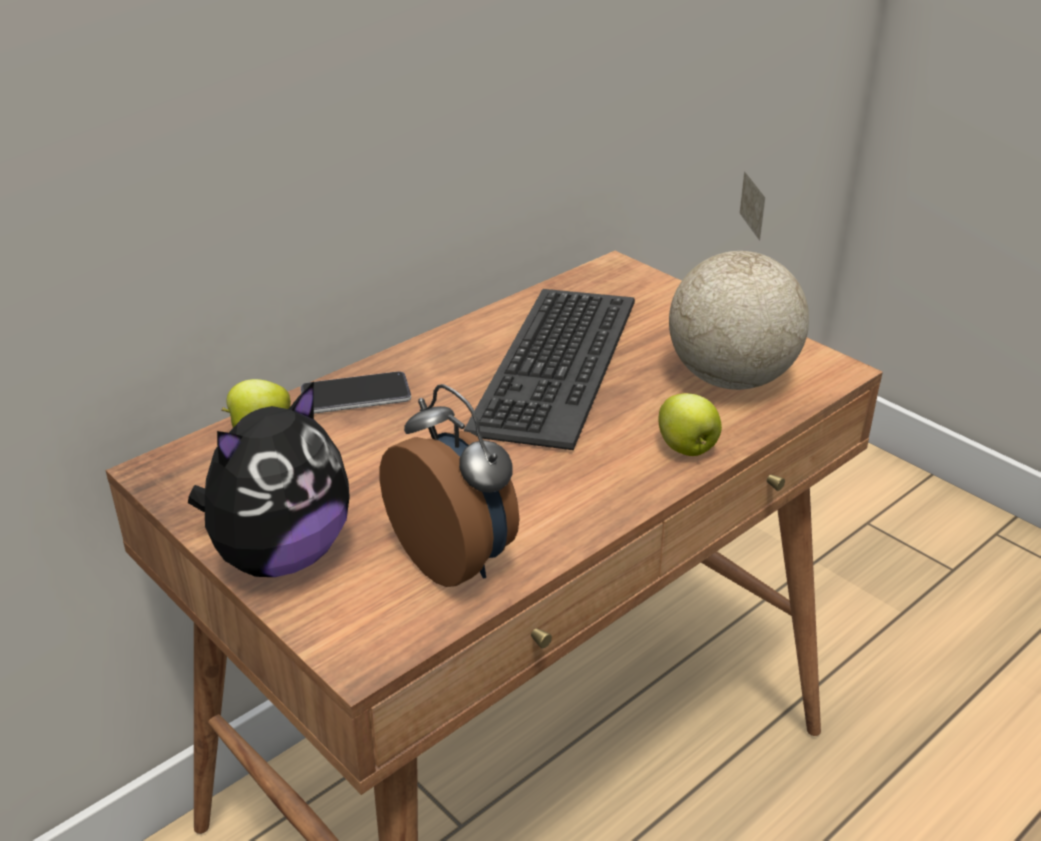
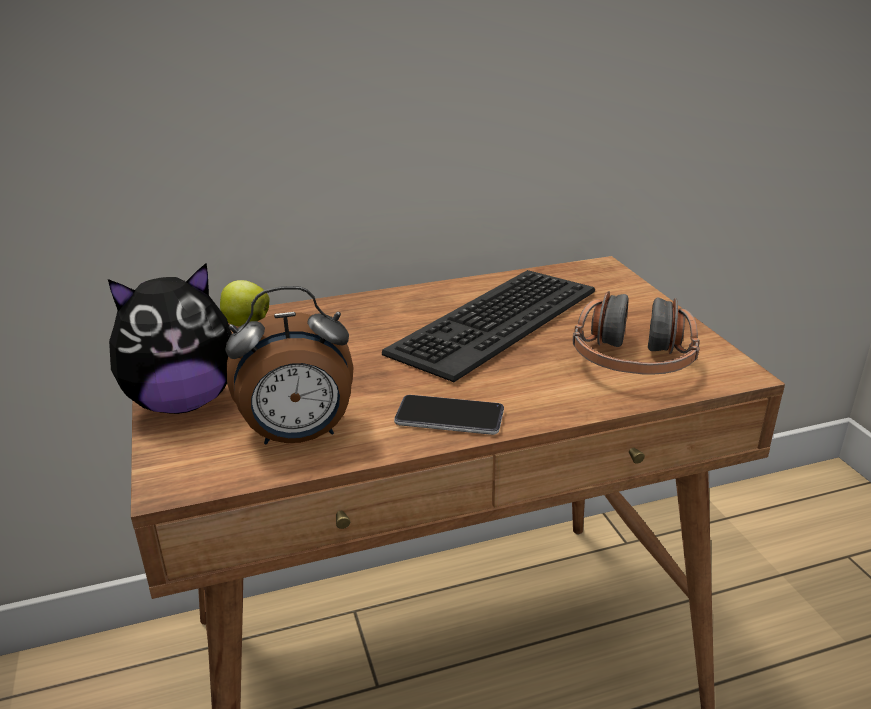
camera: 25 degrees right, 5 degrees down
phone [300,371,411,414] -> phone moved to [394,395,504,435]
alarm clock [380,384,519,587] -> alarm clock turned 90 degrees clockwise [225,286,354,444]
apple [658,393,722,456] -> none
globe [669,171,809,390] -> headphones [573,291,700,375]

